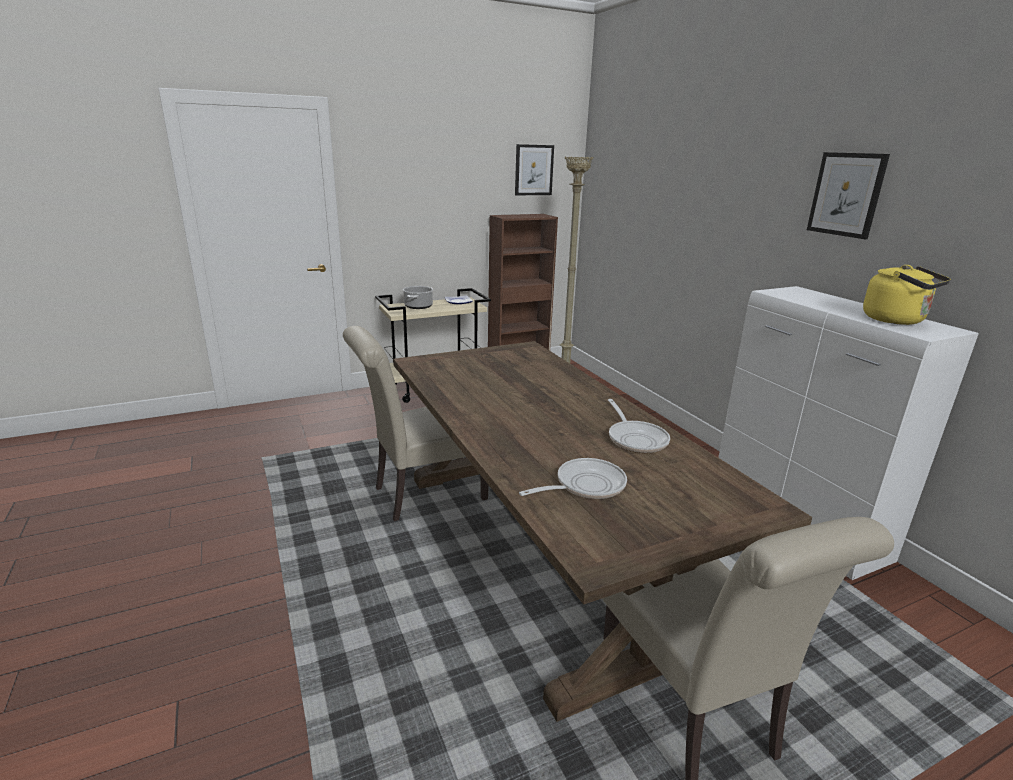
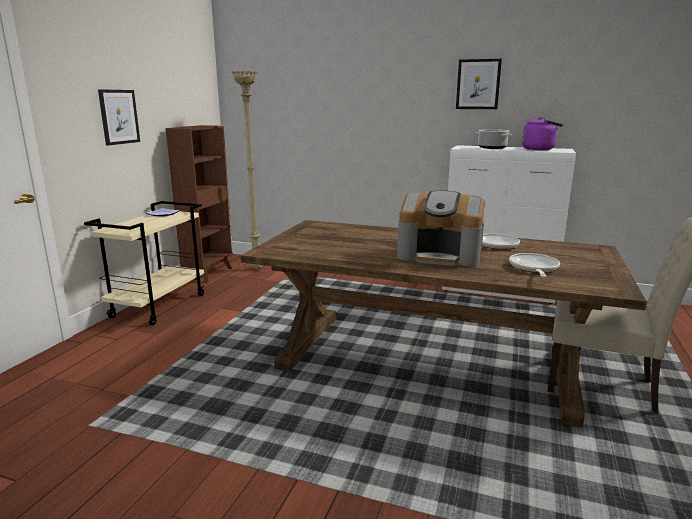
camera: 45 degrees left, 5 degrees down
beige chair [343,326,489,521] -> none
cooking pot [403,286,433,309] -> cooking pot moved to [476,129,512,149]
picture [515,144,554,195] -> picture moved to [98,89,140,145]
yellow kettle [863,265,951,325] -> purple kettle [522,117,563,150]
none -> coffee machine [397,191,485,266]

